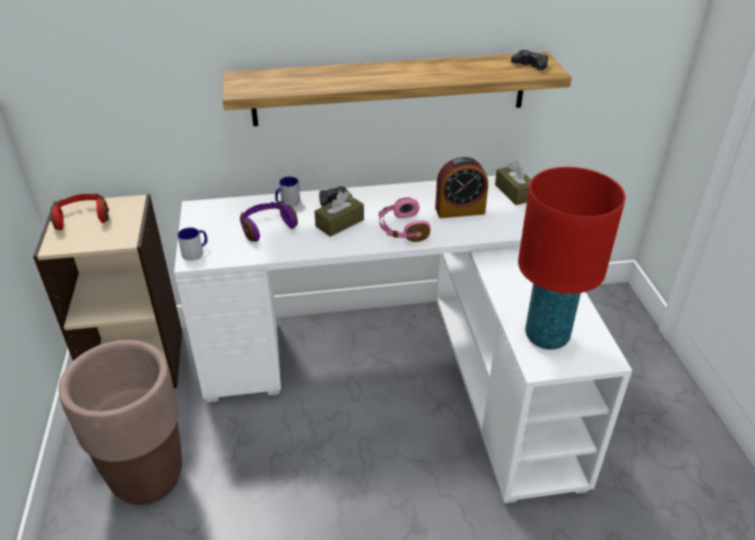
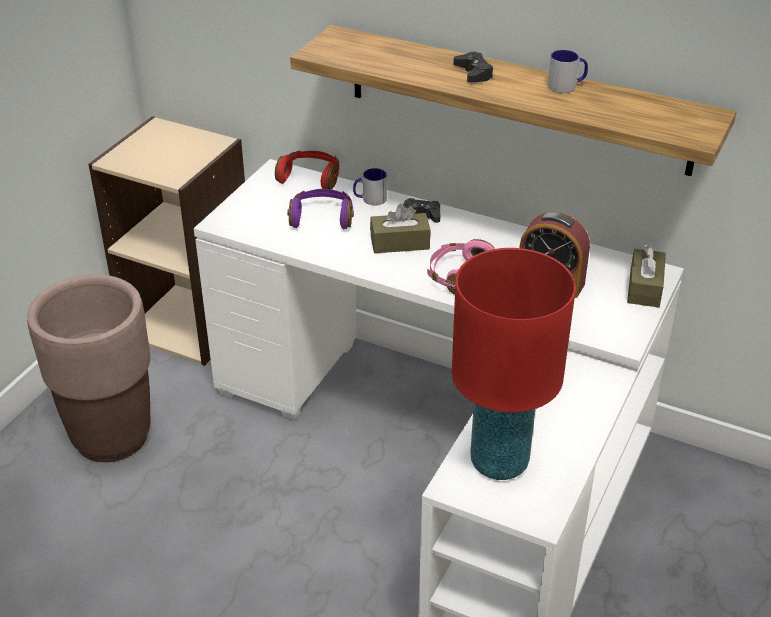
camera: 35 degrees right, 0 degrees up
red headphones [50,193,109,230] -> red headphones moved to [275,151,339,189]
mug [177,228,207,261] -> mug moved to [548,50,588,93]
black game controller [511,50,548,70] -> black game controller moved to [454,52,493,83]

